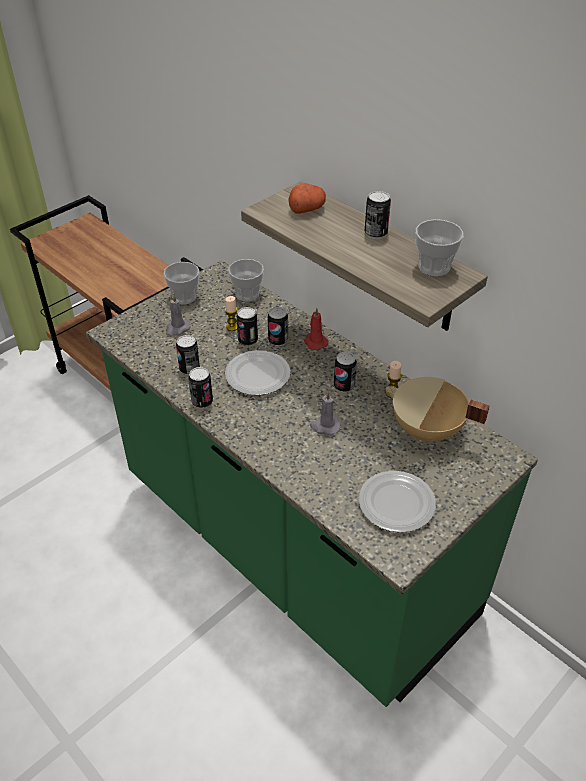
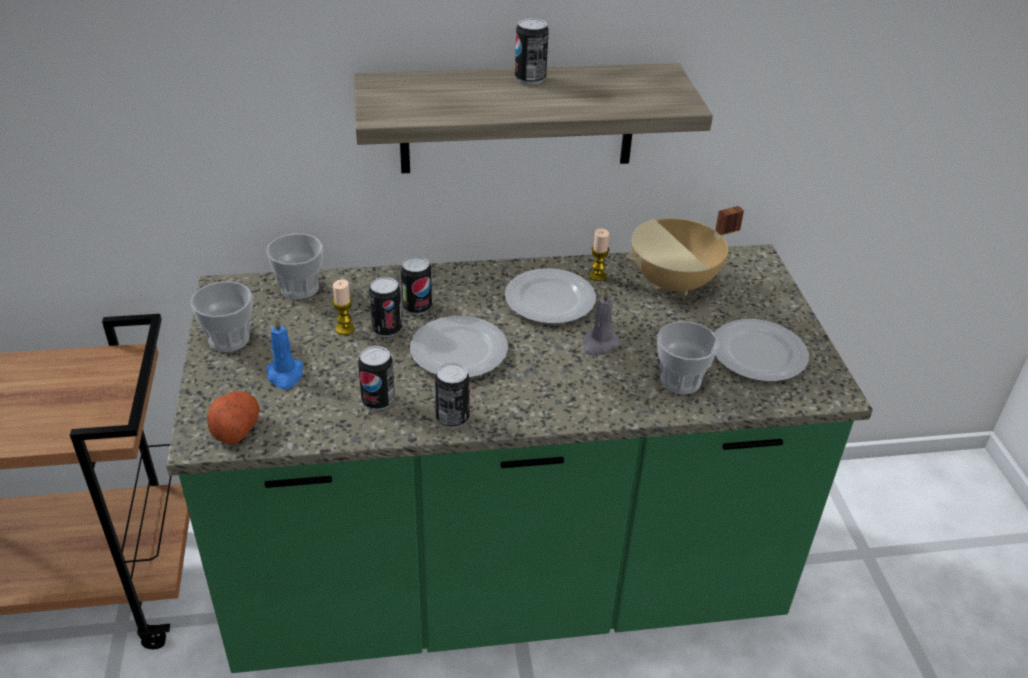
camera: 55 degrees left, 5 degrees down
grey candle [166,293,190,336] -> blue candle [266,317,303,390]
potato [288,183,326,214] -> potato moved to [207,391,260,444]
red candle [304,308,328,350] -> none
can [334,352,357,392] -> plate [505,268,596,324]
cup [416,219,463,276] -> cup moved to [657,321,719,394]

